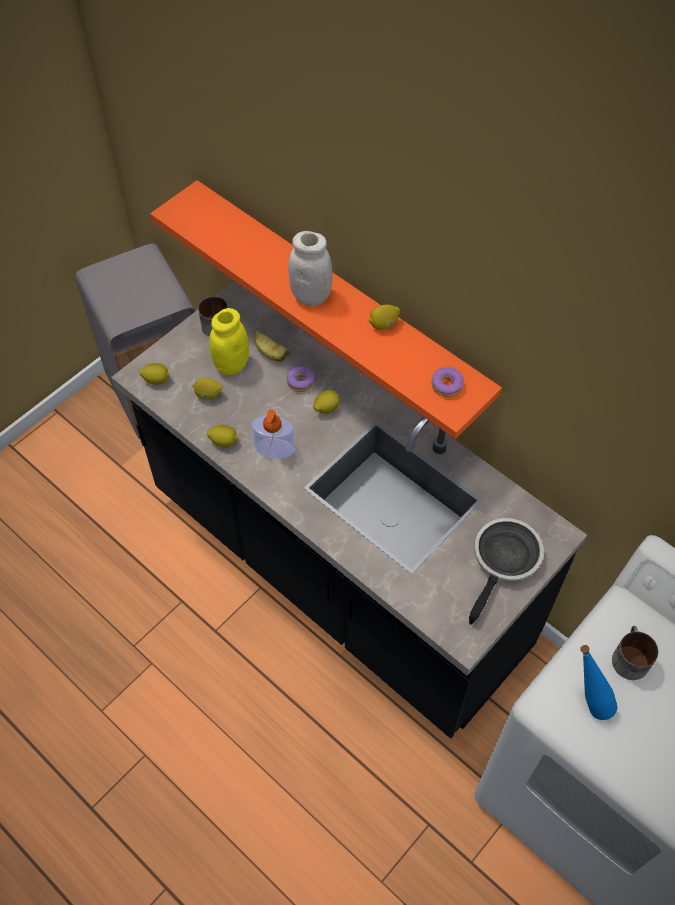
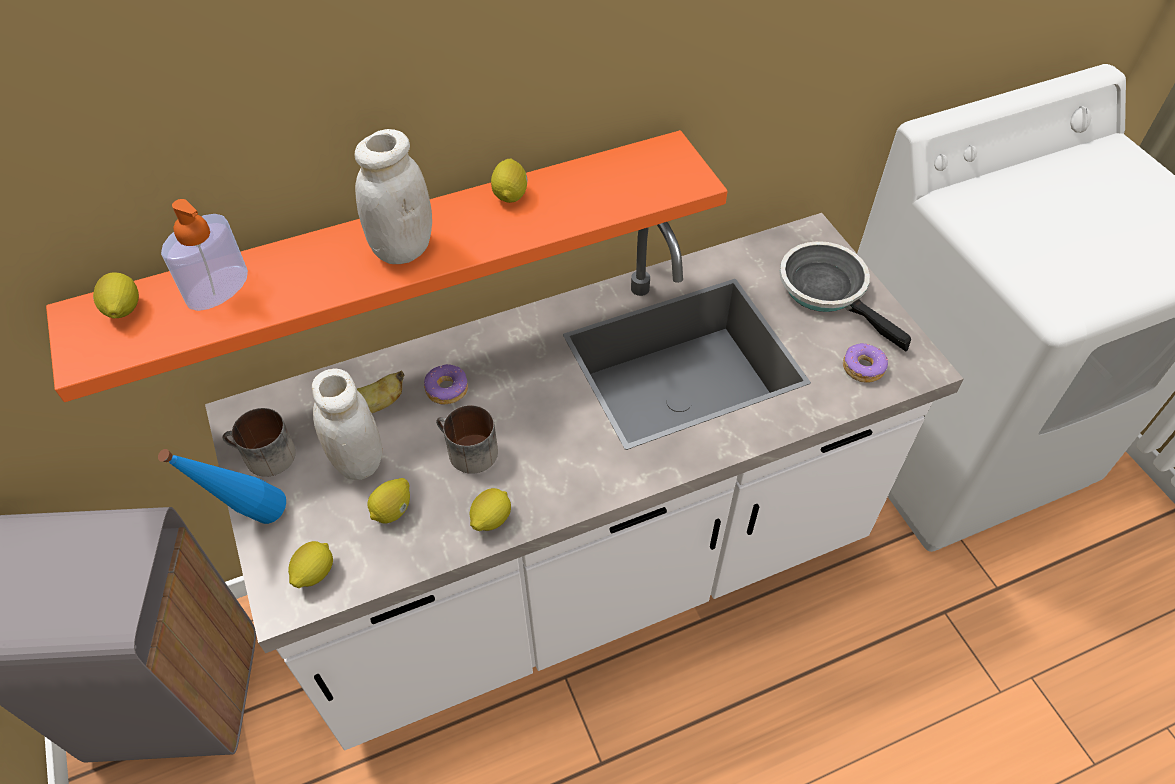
camera: 65 degrees left, 5 degrees down
black counter [111,281,587,738] -> white counter [205,213,963,750]
yellow jar [209,308,249,375] -> white jar [312,368,382,480]
soap dispenser [252,409,295,459] -> soap dispenser moved to [161,199,248,311]
lemon [313,390,340,413] -> lemon moved to [93,272,139,319]
donut [431,367,463,397] -> donut moved to [843,343,888,383]
blue bottle [580,645,618,720] -> blue bottle moved to [158,449,286,524]
mug [612,626,658,680] -> mug moved to [436,405,498,474]

